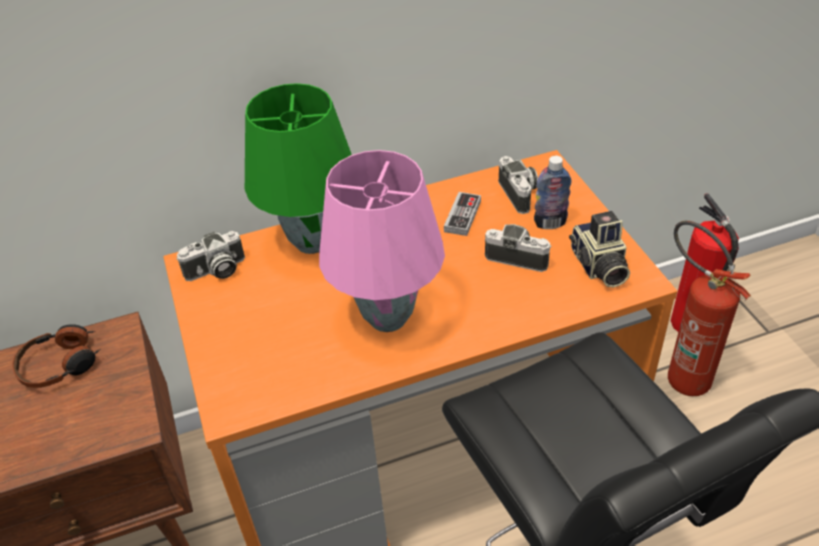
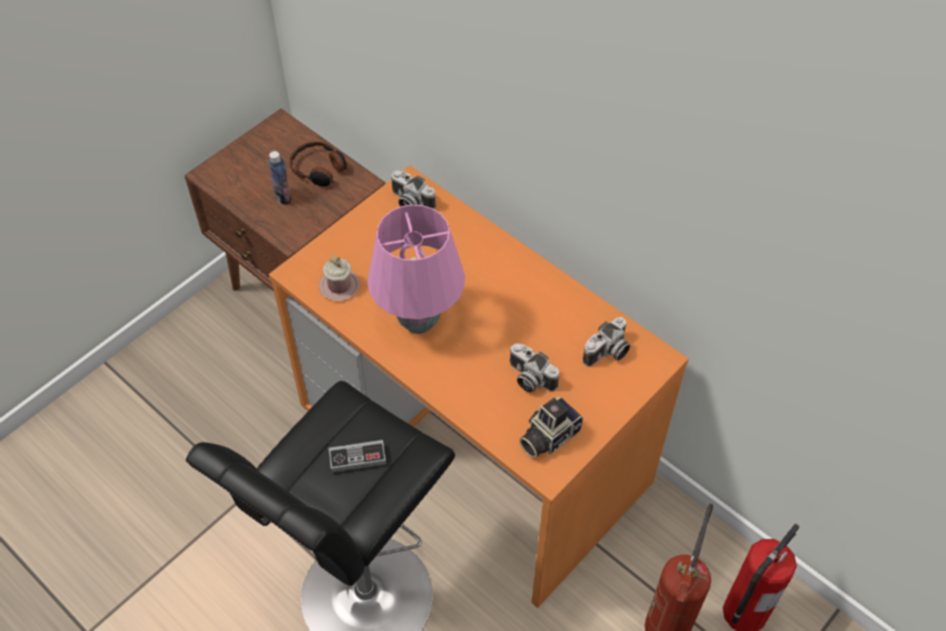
camera: 60 degrees right, 10 degrees up
green table lamp [245,83,352,254] -> none
game controller [444,192,481,236] -> game controller moved to [329,440,386,472]
camera [485,224,552,272] -> camera turned 135 degrees clockwise [510,343,559,392]
bottle [534,156,572,229] -> bottle moved to [268,151,291,205]
none -> pink mug [319,254,360,301]

